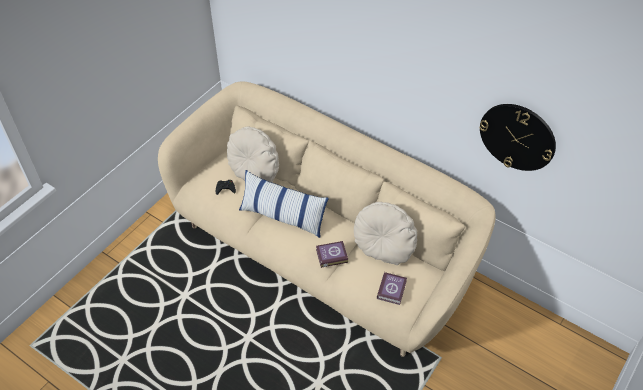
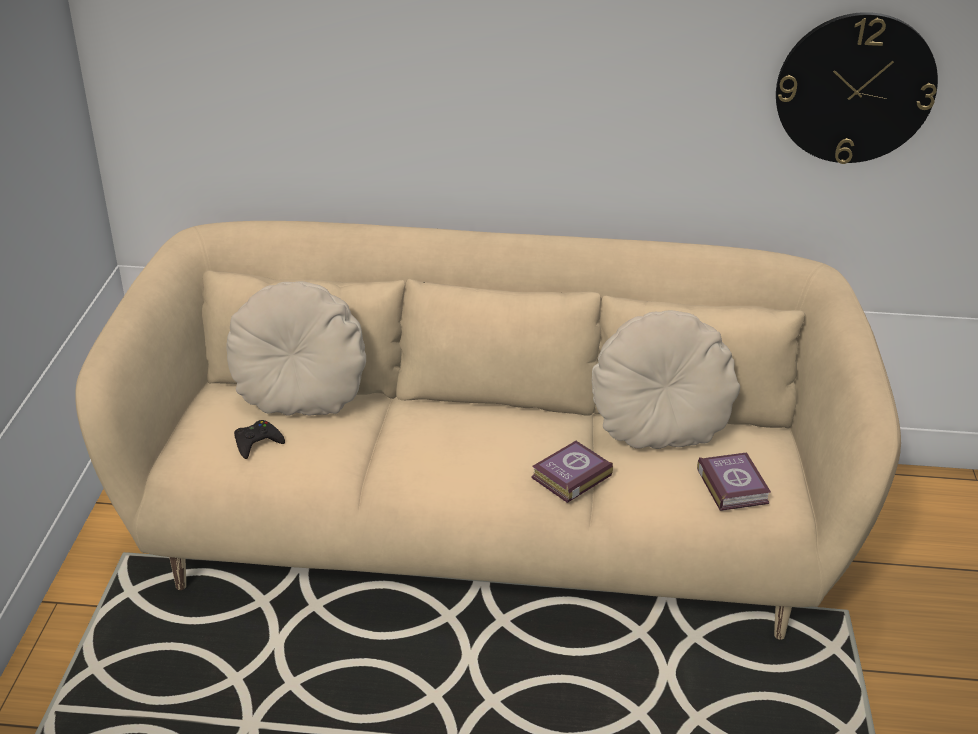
camera: 30 degrees left, 15 degrees down
pillow [239,170,329,238] -> none

